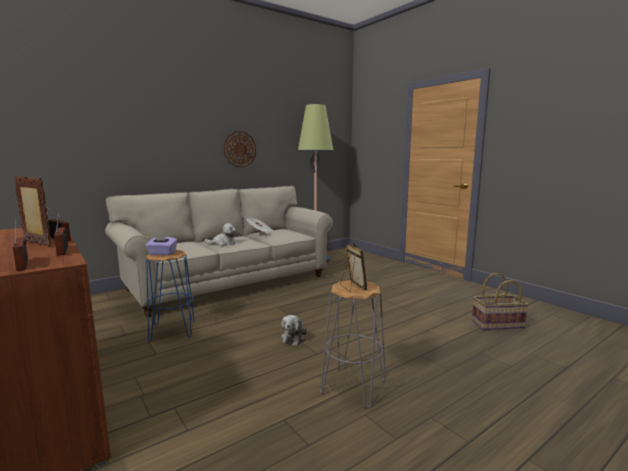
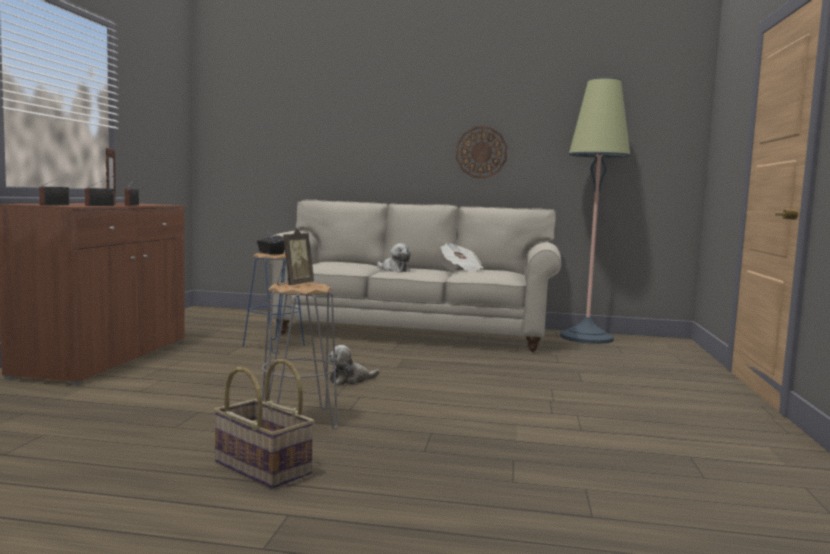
camera: 45 degrees right, 5 degrees down
purple tissue box [145,234,177,255] -> black tissue box [257,230,285,254]
basket [472,273,529,330] -> basket moved to [214,359,315,489]

